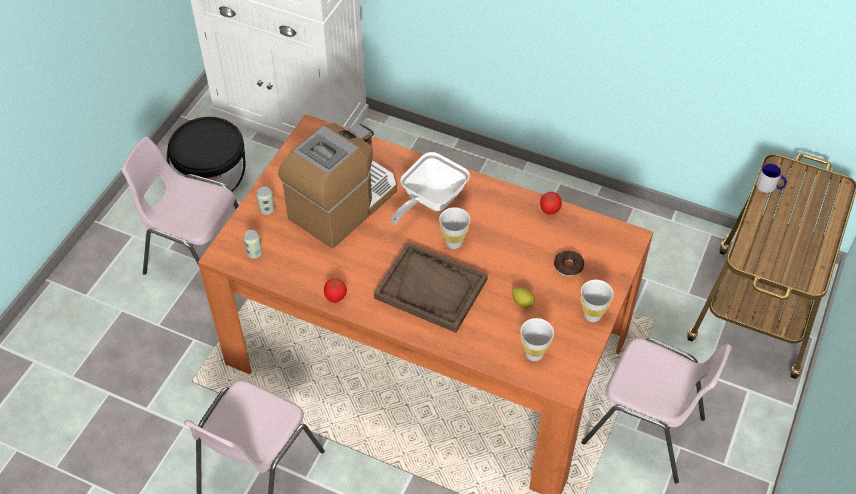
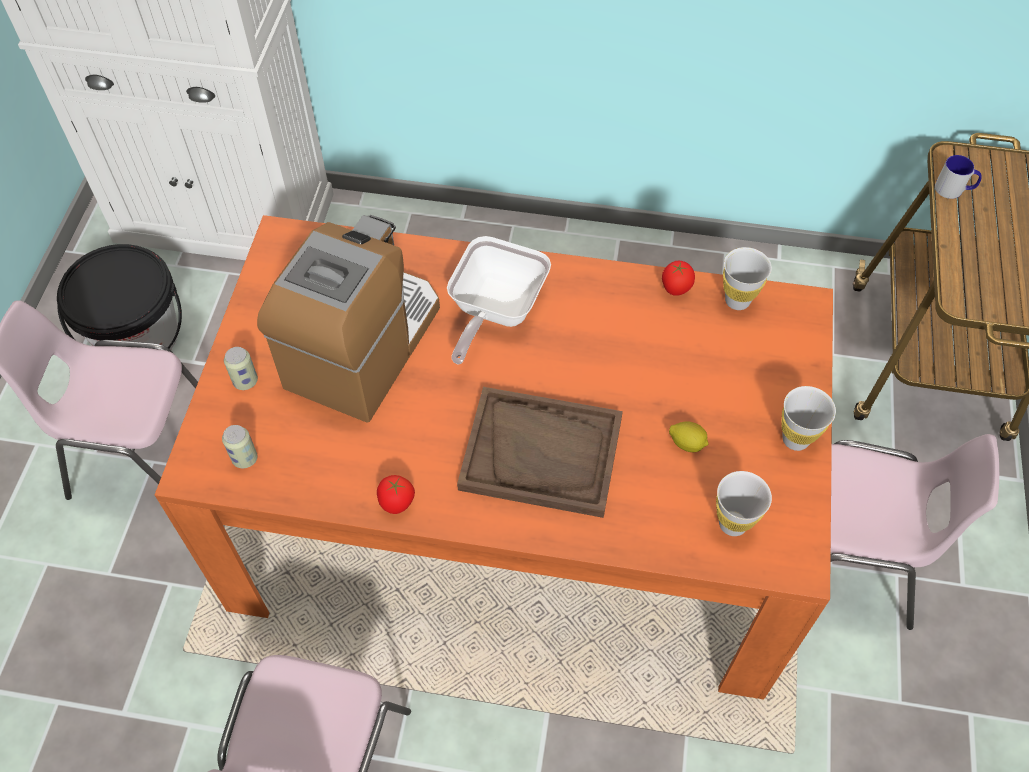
camera: 15 degrees left, 5 degrees up
white cup [439,207,470,249] -> white cup moved to [723,247,772,310]
donut [554,251,584,277] -> none

